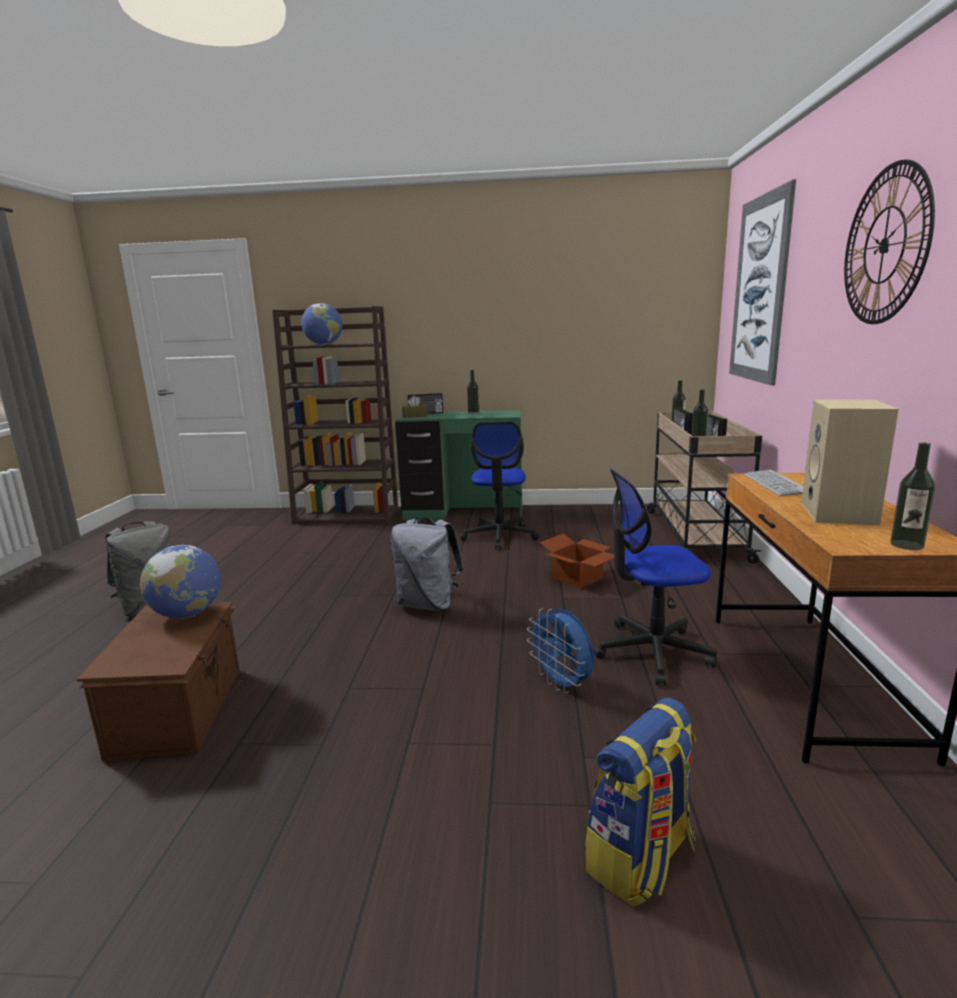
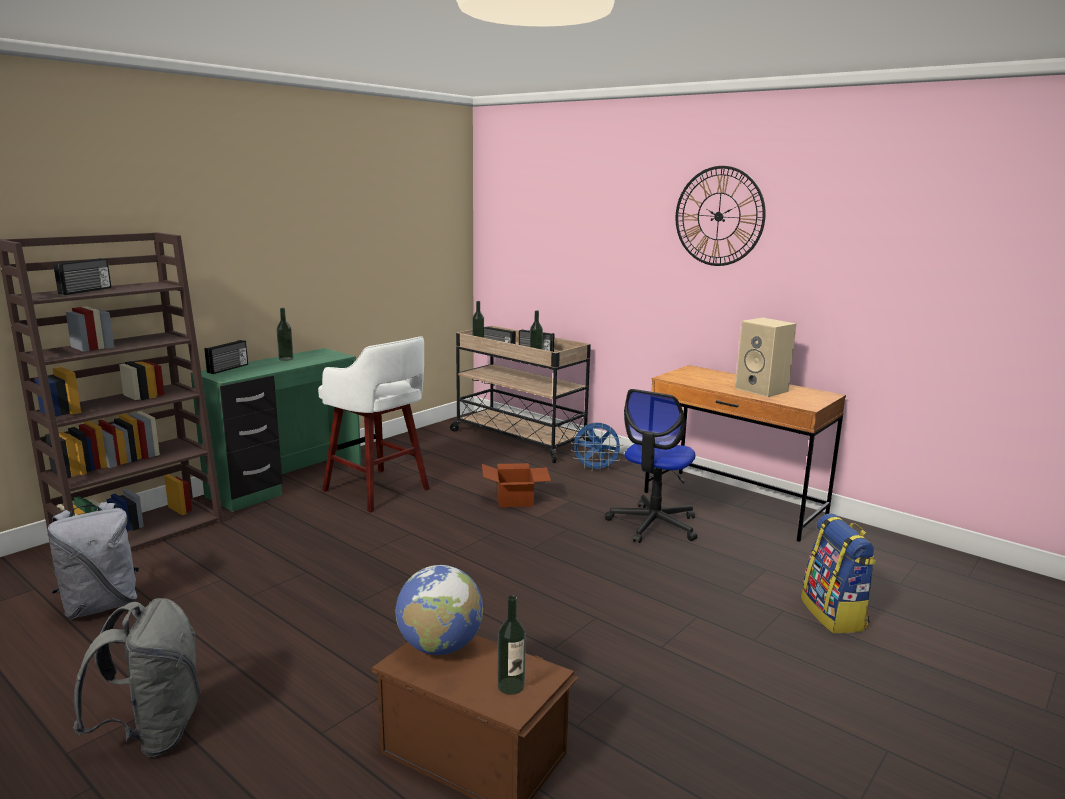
camera: 55 degrees left, 0 degrees up
globe [301,303,343,345] -> radio [53,258,111,295]
grey backpack [390,517,464,611] -> grey backpack moved to [48,502,139,619]
brown tissue box [402,396,428,418] -> none
office chair [460,421,539,549] -> white stool [318,336,429,512]
blue fan [527,608,594,693] -> blue fan moved to [571,423,623,470]
picture [729,179,796,386] -> none
keyboard [744,470,803,496] -> none
bottle [890,442,935,550] -> bottle moved to [497,595,526,695]

